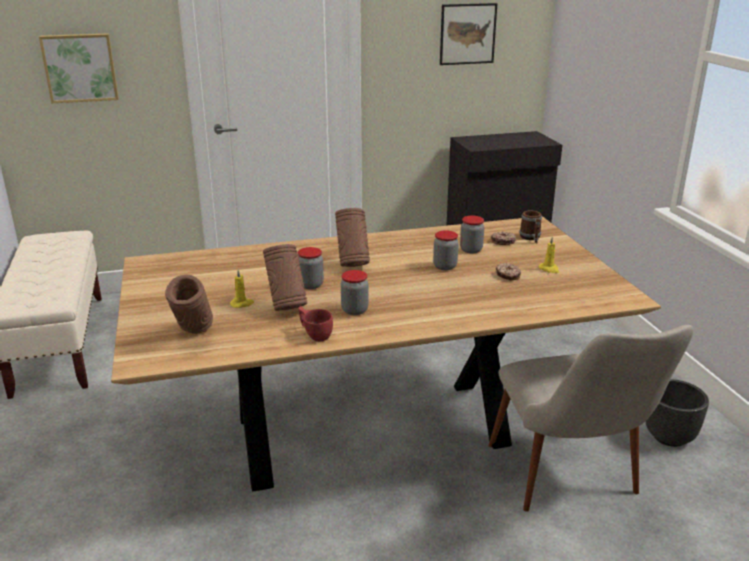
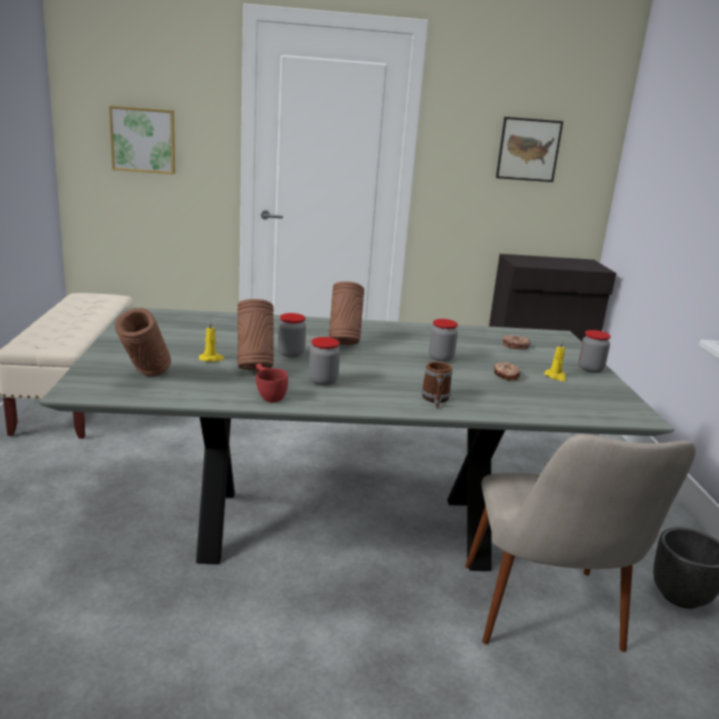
camera: 10 degrees right, 5 degrees down
brown dining table [111,216,661,491] -> grey dining table [40,307,674,571]
jar [460,216,484,253] -> jar moved to [578,330,611,373]
mug [519,211,542,244] -> mug moved to [421,362,453,409]

